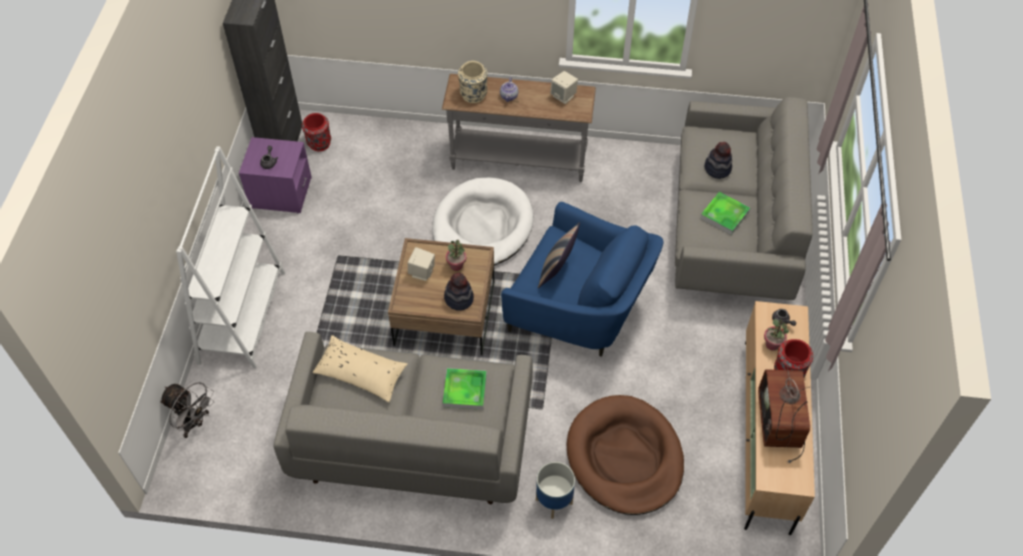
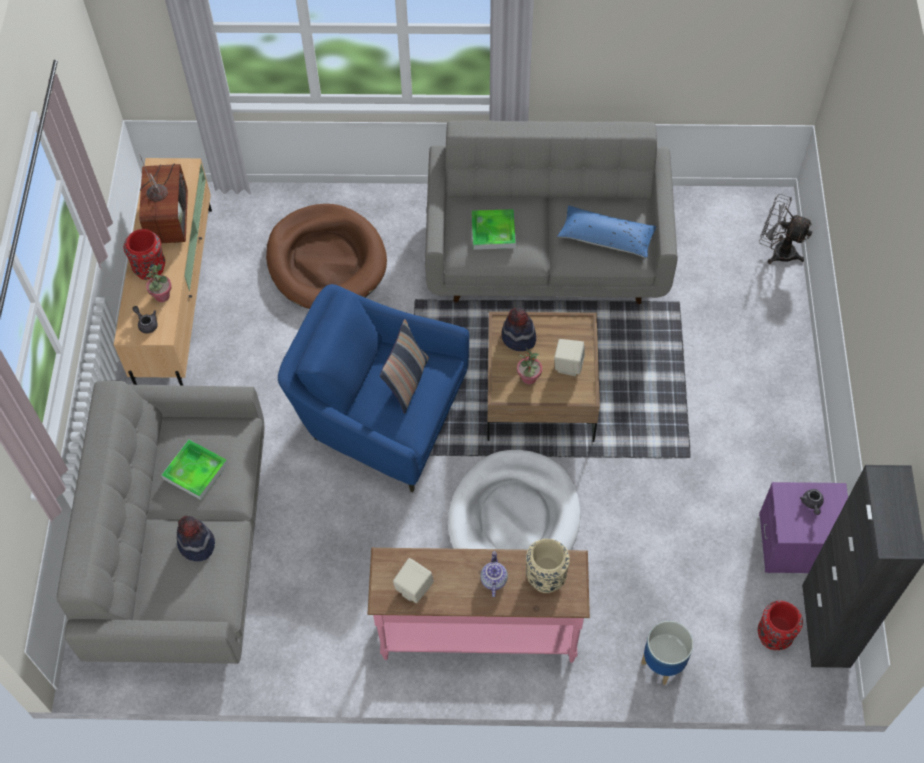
camera: 175 degrees right, 5 degrees up
white bookcase [176,146,286,368] -> none
beige pillow [313,335,408,403] -> blue pillow [557,206,656,258]
grey console table [442,74,596,182] -> pink console table [367,548,590,663]
planter [536,462,575,519] -> planter moved to [641,621,693,685]

